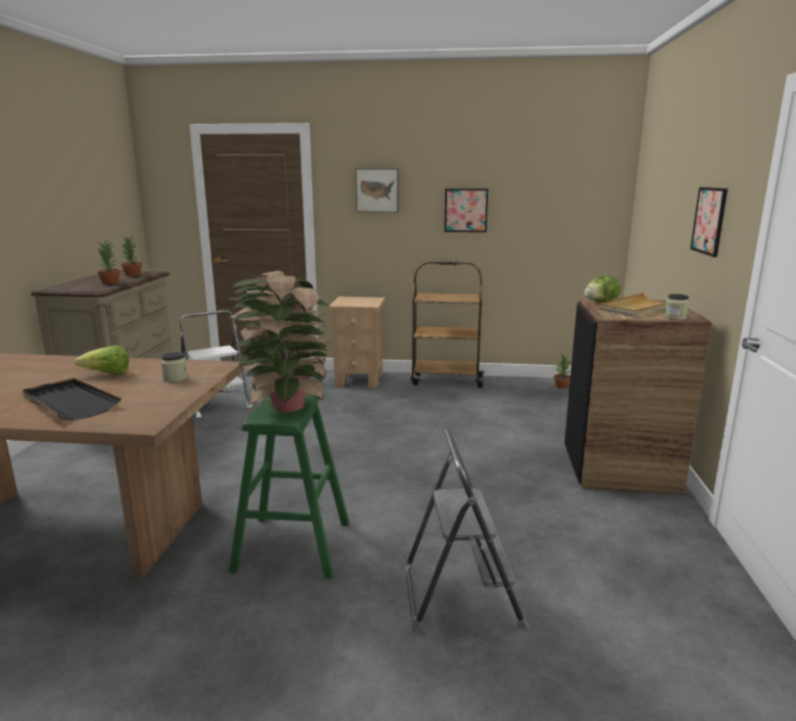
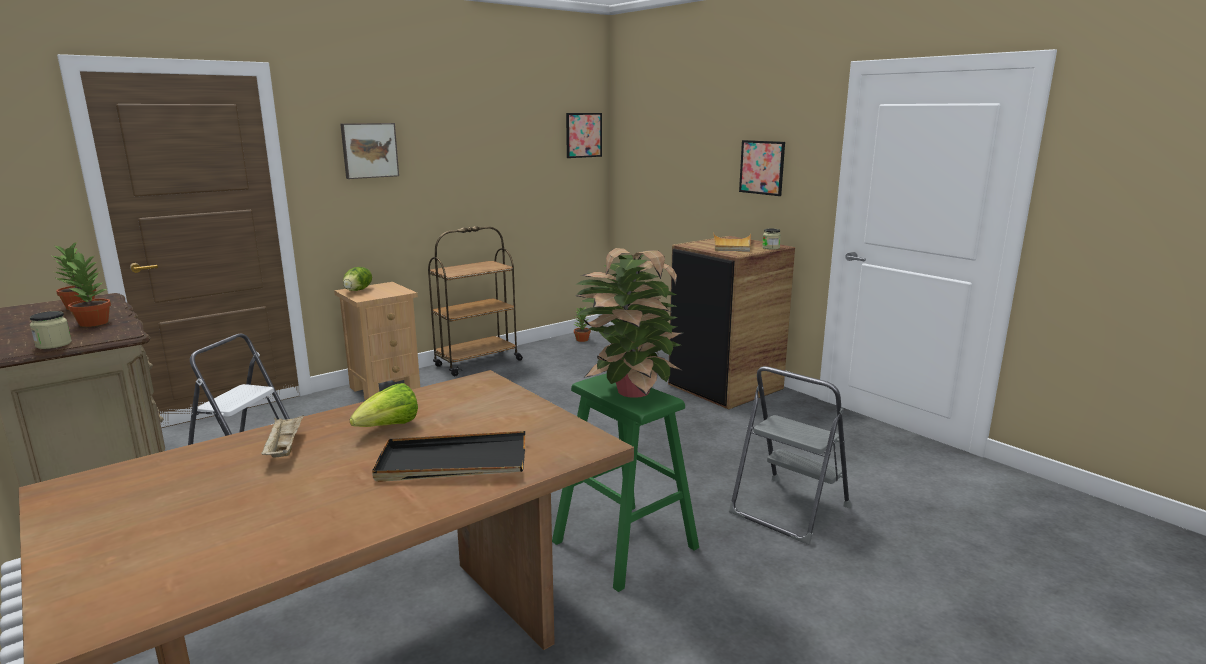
camera: 45 degrees left, 0 degrees up
jar [161,352,187,382] -> jar moved to [30,311,72,349]
picture [444,189,488,232] -> picture moved to [566,113,602,158]
lettuce [584,276,621,302] -> lettuce moved to [343,267,372,291]
none -> beige tray [261,415,304,458]

